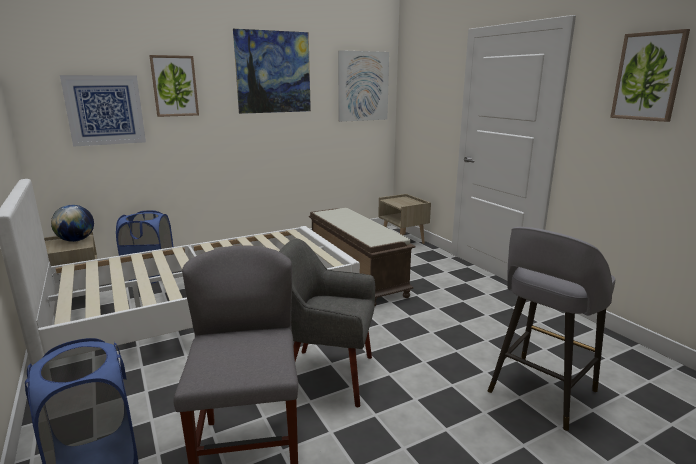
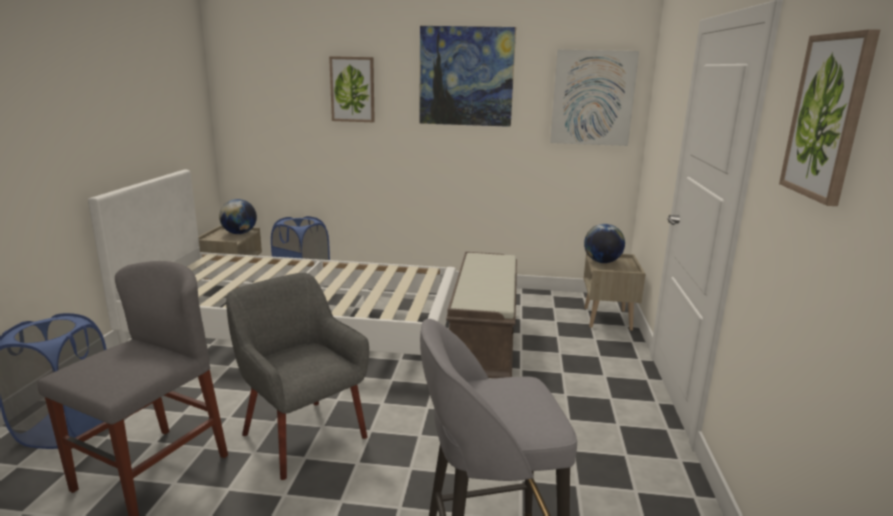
camera: 35 degrees right, 0 degrees up
picture [60,75,146,147] -> none
none -> globe [584,224,625,263]

